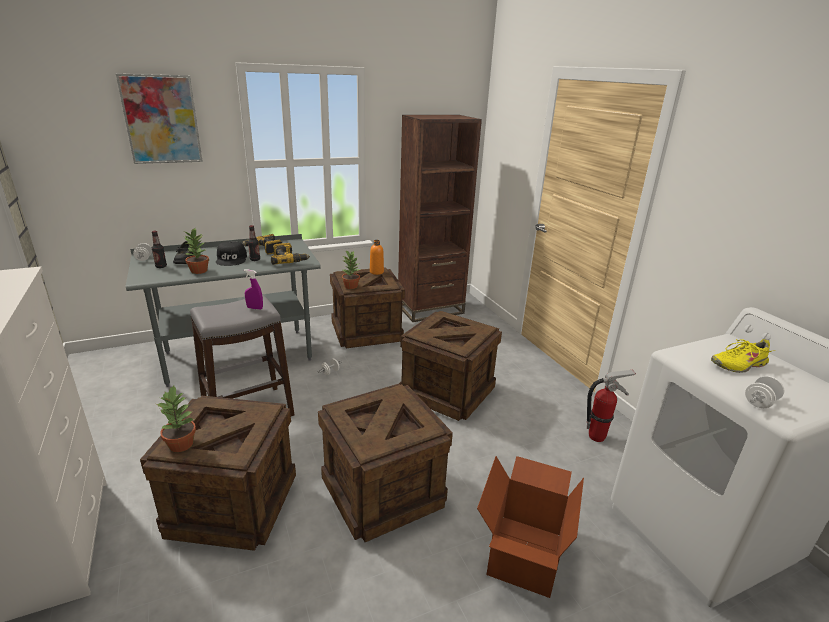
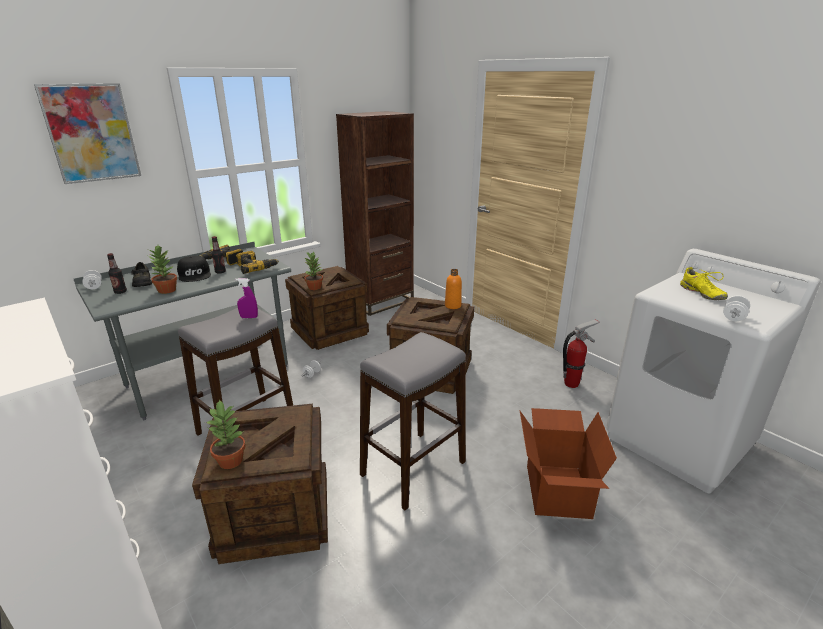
camera: 15 degrees left, 0 degrees up
crate [318,383,453,542] -> grey stool [360,332,466,510]
orange bottle [370,240,384,275] -> orange bottle moved to [445,269,462,309]
yellow shoe [711,339,775,373] -> yellow shoe turned 75 degrees counterclockwise [680,267,728,300]

